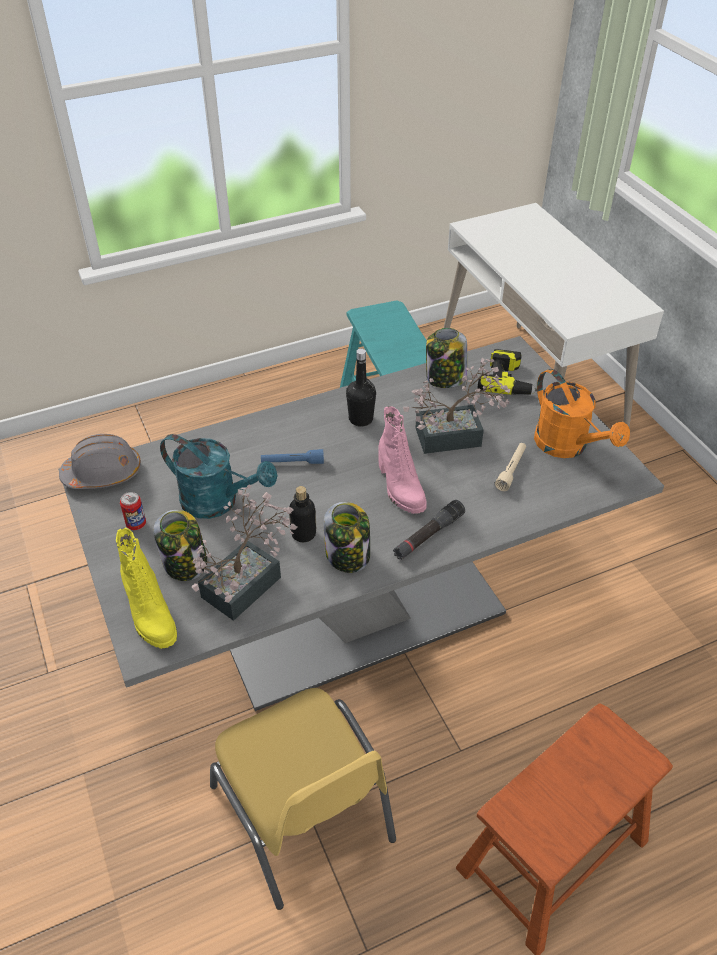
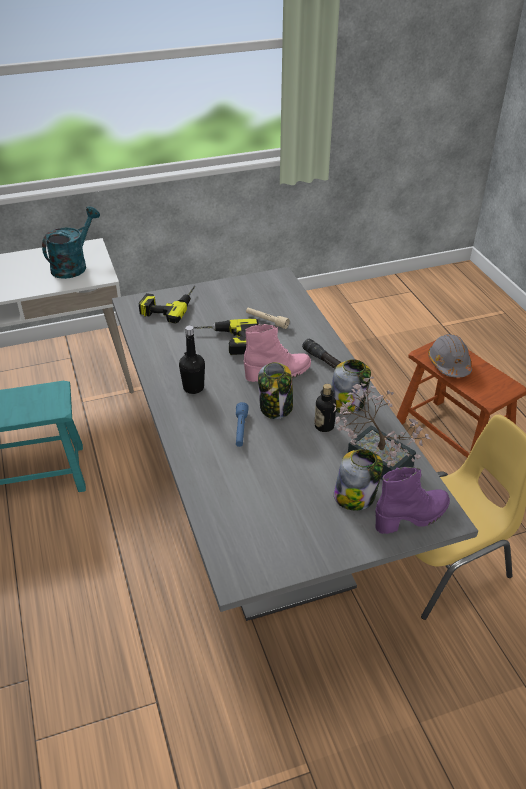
camera: 85 degrees left, 5 degrees down
grey hard hat [59,434,141,489] -> grey hard hat moved to [428,334,472,378]
yellow boot [116,528,177,649] -> purple boot [376,467,450,534]
can [120,492,146,530] -> none
turquoise watering can [160,434,278,519] -> turquoise watering can moved to [42,206,100,279]
potted plant [403,358,510,454] -> power drill [193,319,259,355]
jar [426,328,467,388] -> jar moved to [258,362,293,419]
orange watering can [534,369,630,458] -> none

